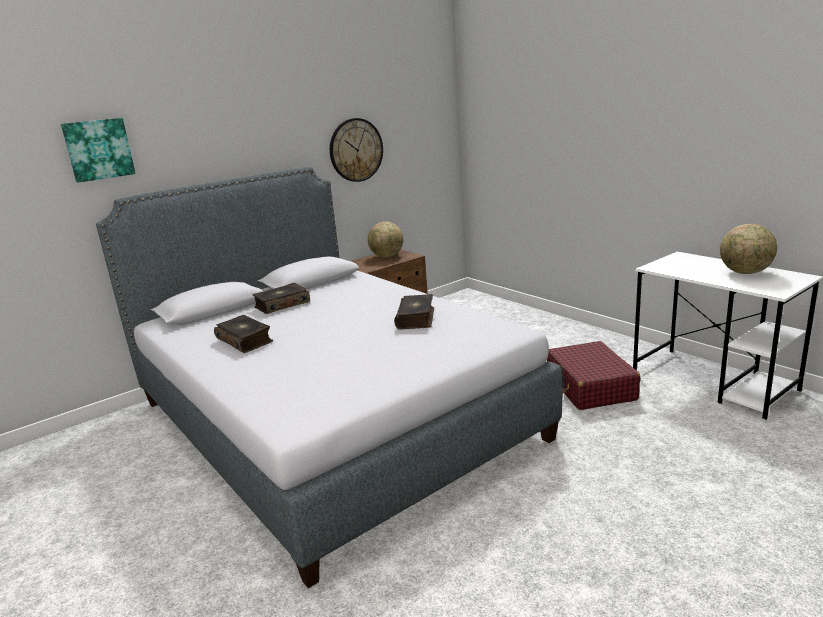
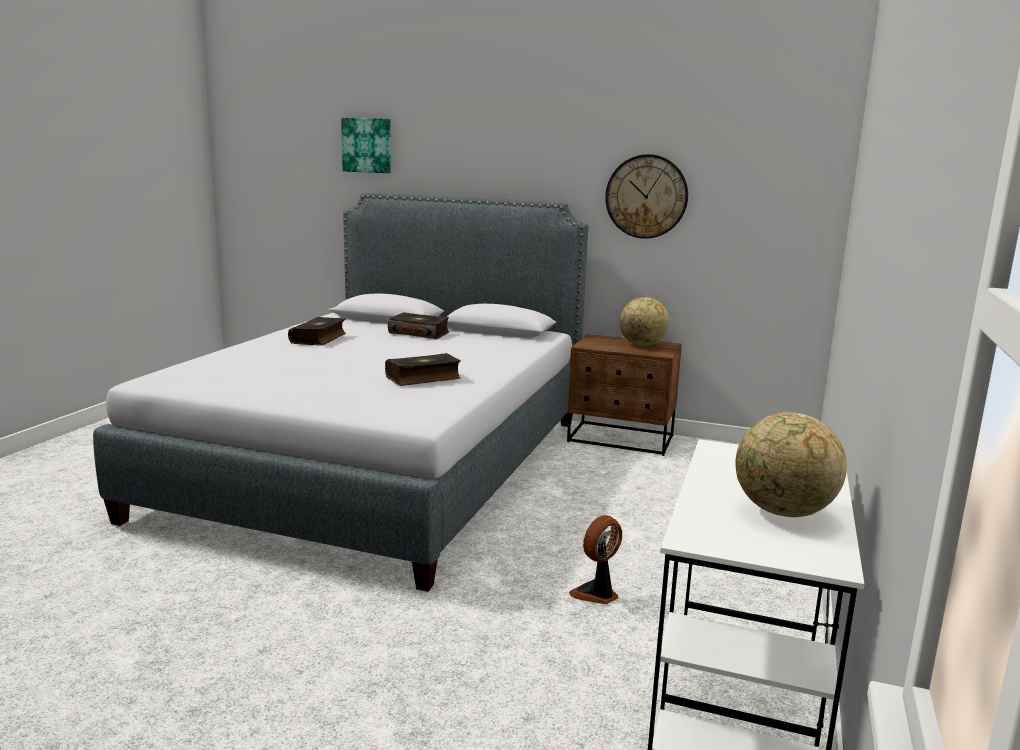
camera: 55 degrees right, 5 degrees down
red suitcase [547,341,640,410] -> fan [569,515,622,604]

